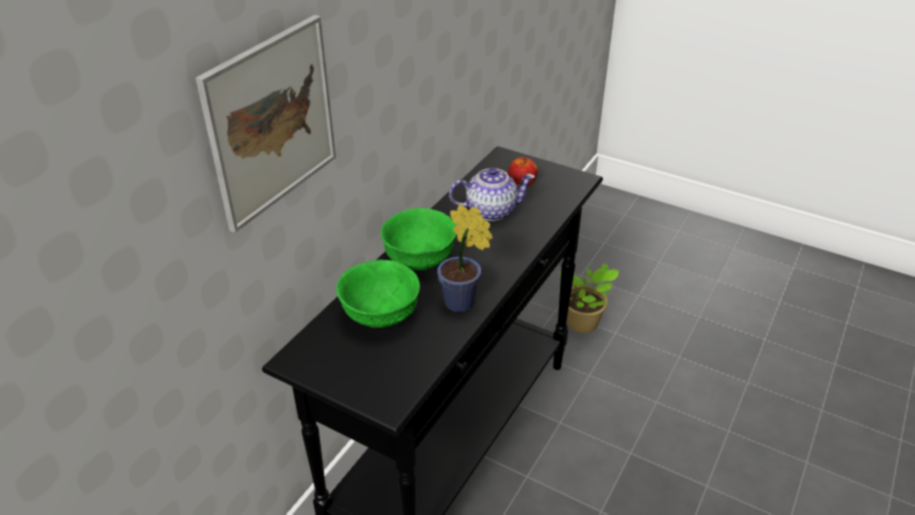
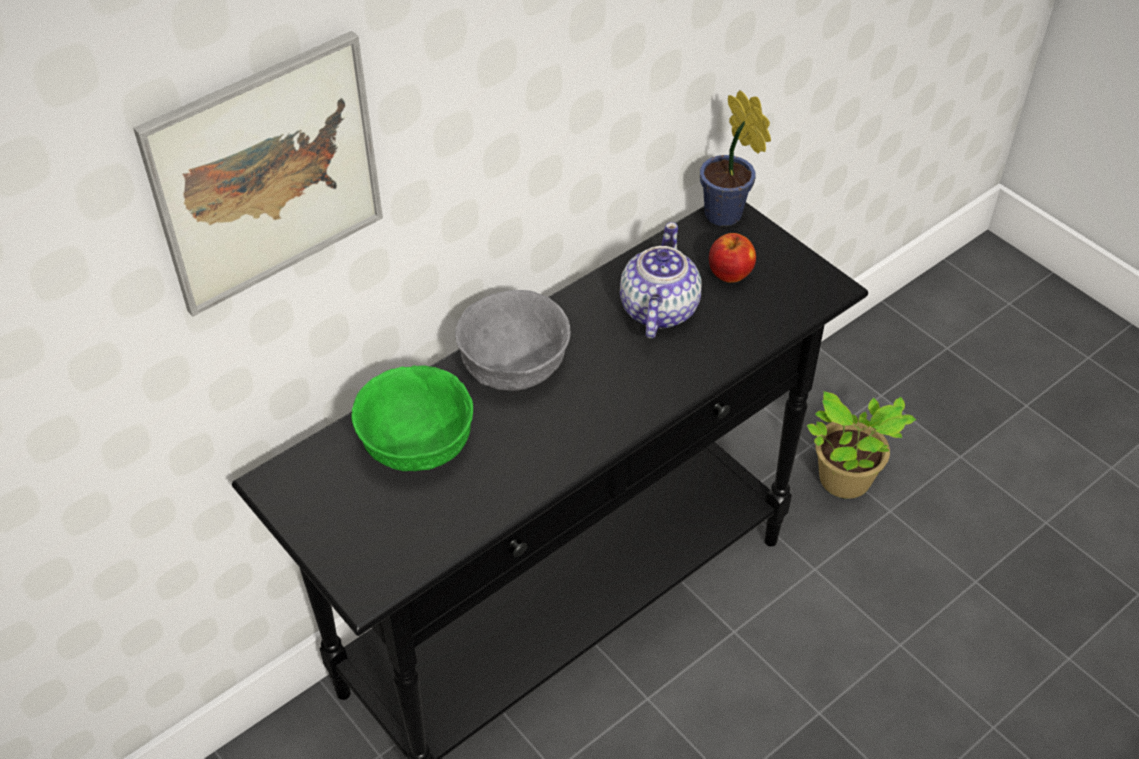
camera: 20 degrees right, 10 degrees up
green bowl [381,208,457,270] -> grey bowl [455,290,571,391]
potted plant [437,205,493,312] -> potted plant moved to [700,90,771,226]
teapot [449,168,535,221] -> teapot turned 90 degrees counterclockwise [620,222,702,338]

